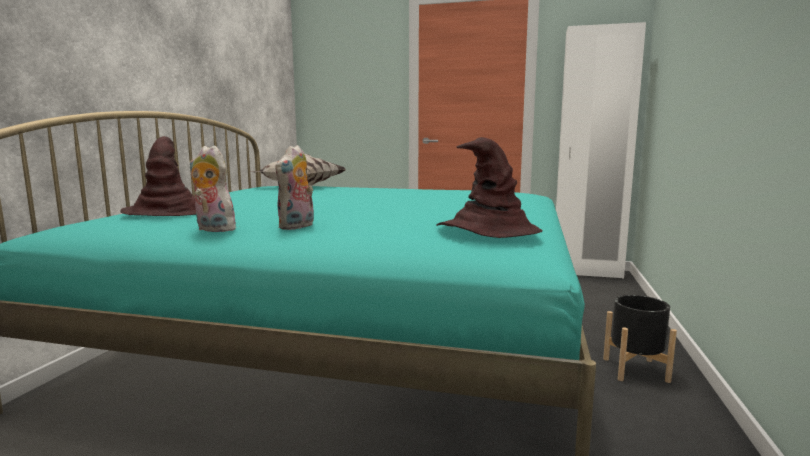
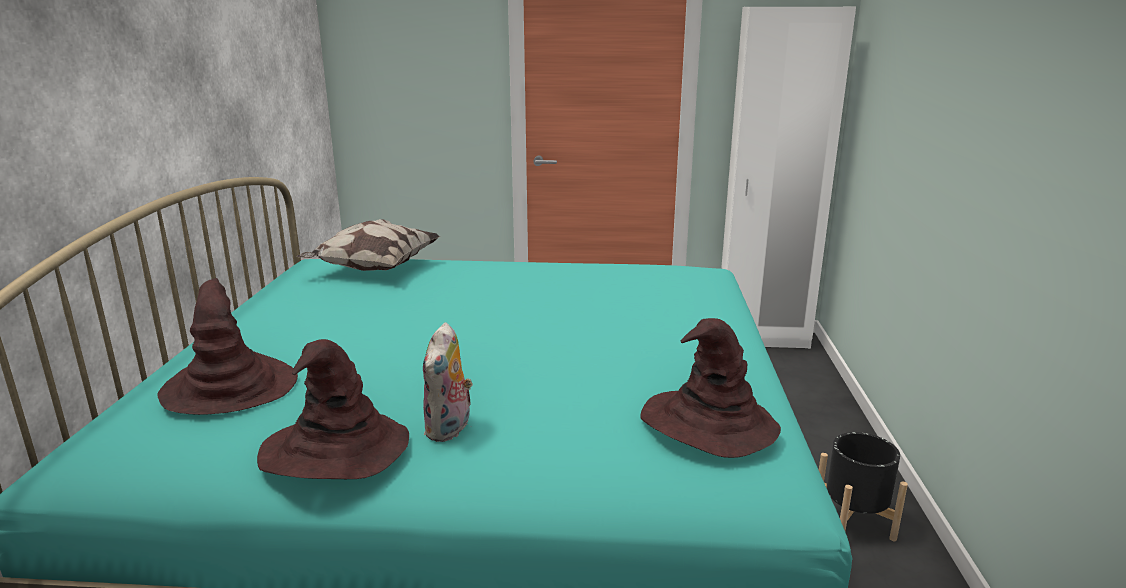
camera: 10 degrees left, 10 degrees up
plush toy [190,145,241,232] -> brown hat [257,339,409,479]

